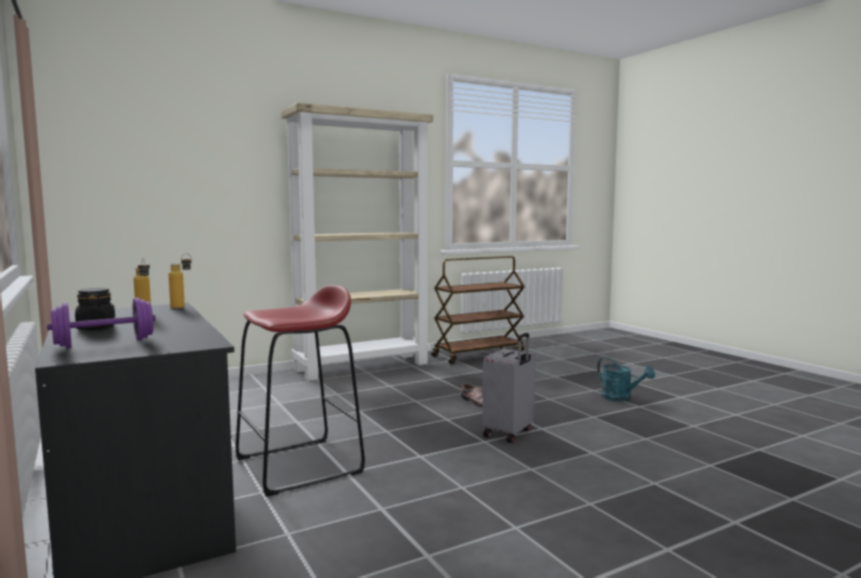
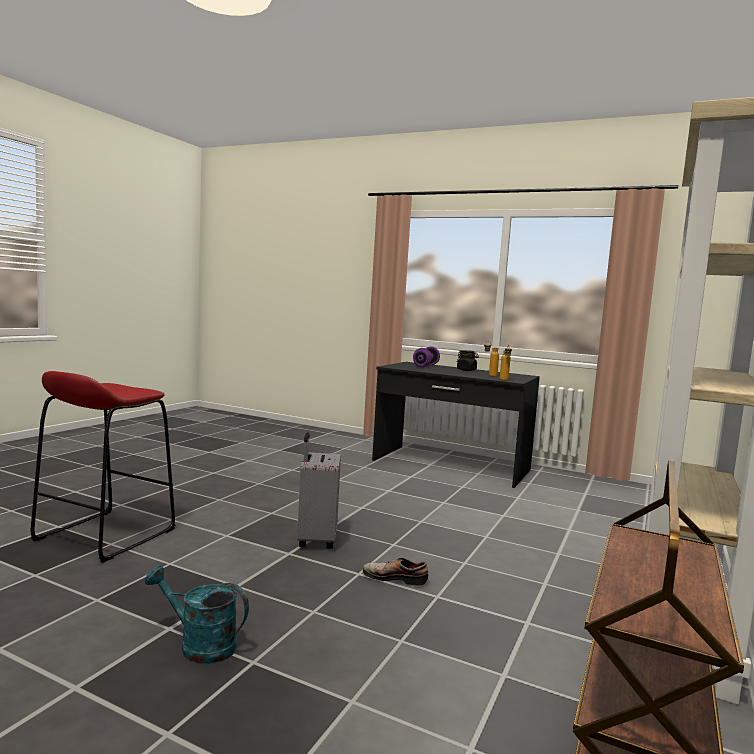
camera: 145 degrees right, 0 degrees up
red stool [235,285,365,497] -> red stool moved to [31,371,175,563]

